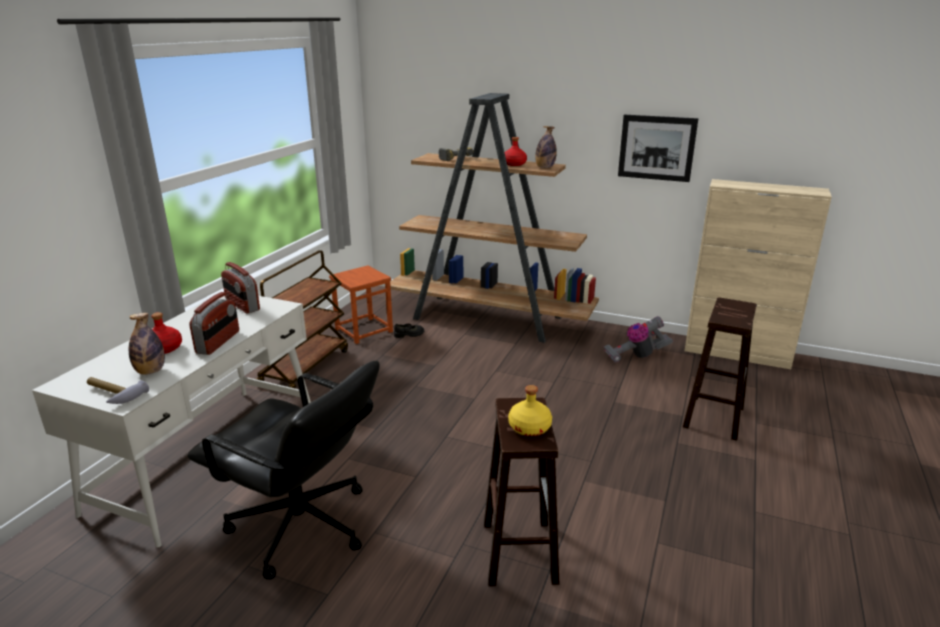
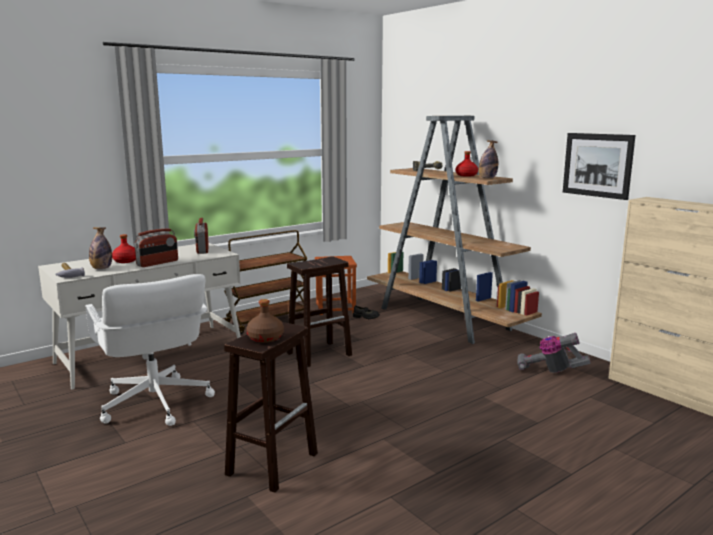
camera: 30 degrees right, 10 degrees down
black office chair [188,361,380,580] -> white office chair [86,274,215,426]
yellow bottle [508,385,552,436] -> brown bottle [246,299,284,343]
brown stool [683,297,757,441] -> brown stool moved to [287,256,352,367]

